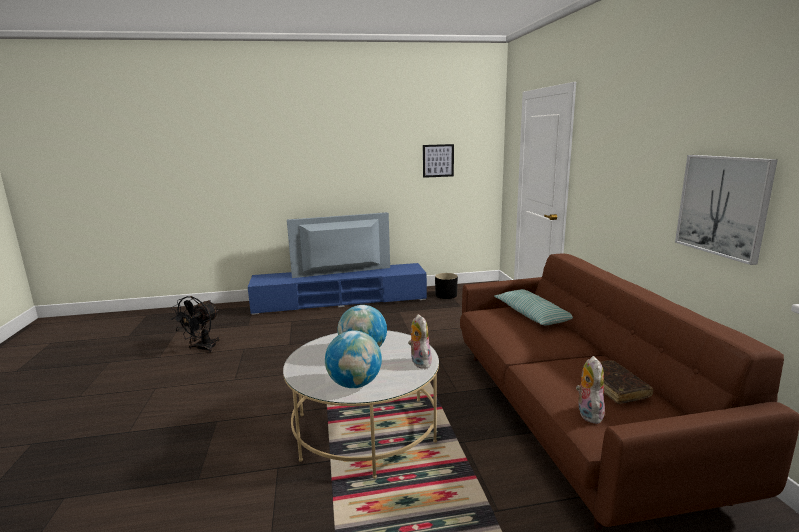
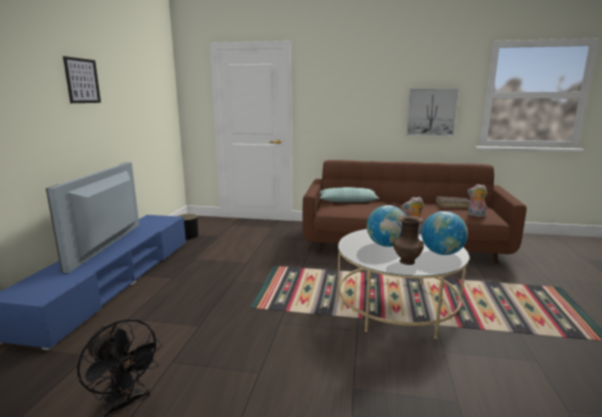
camera: 70 degrees left, 0 degrees up
picture [423,144,454,178] -> picture moved to [63,56,101,103]
none -> brown vase [393,216,424,265]

